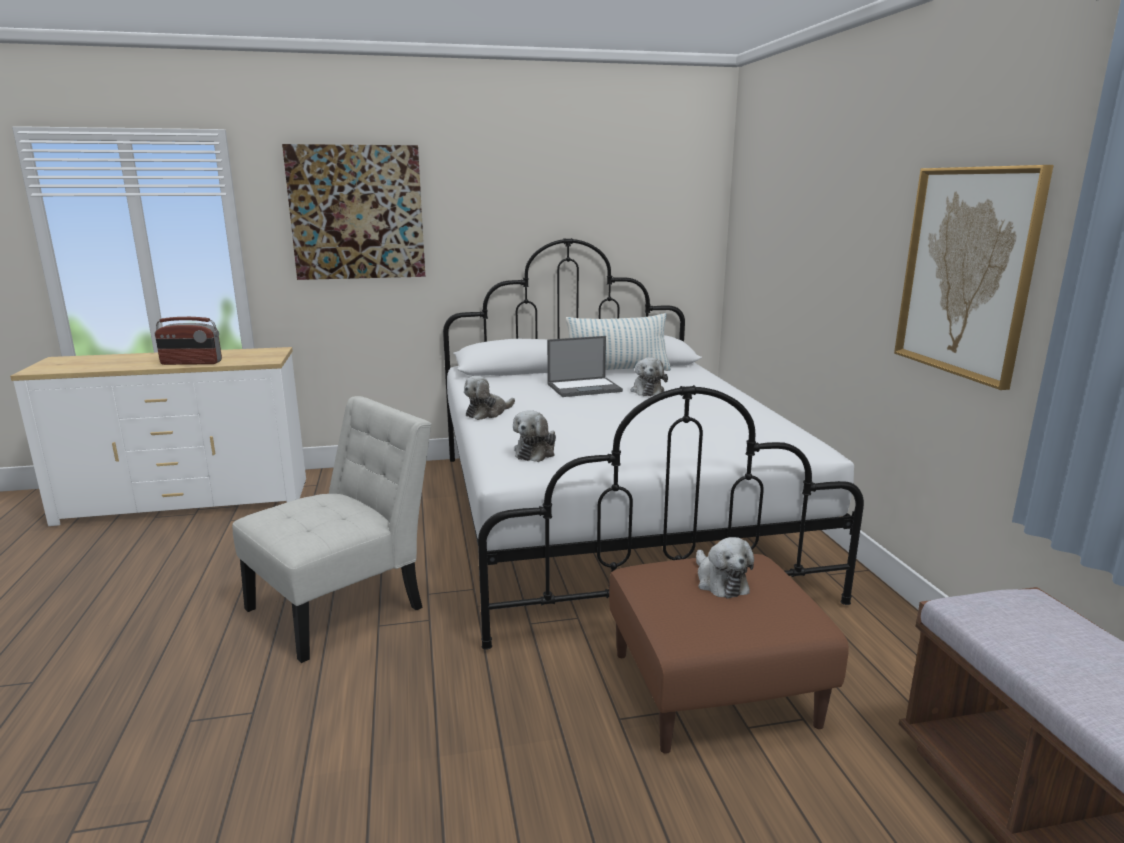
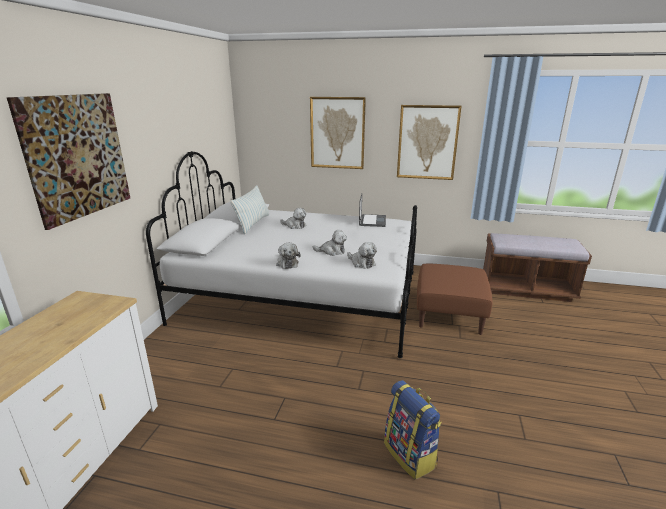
camera: 65 degrees left, 5 degrees up
radio [155,317,222,365] -> none
white chair [232,396,431,663] -> none
laptop [547,336,623,397] -> laptop moved to [359,194,386,227]
plush toy [696,537,754,599] -> plush toy moved to [313,230,347,256]
none -> picture [310,97,366,169]
none -> backpack [384,380,442,479]

